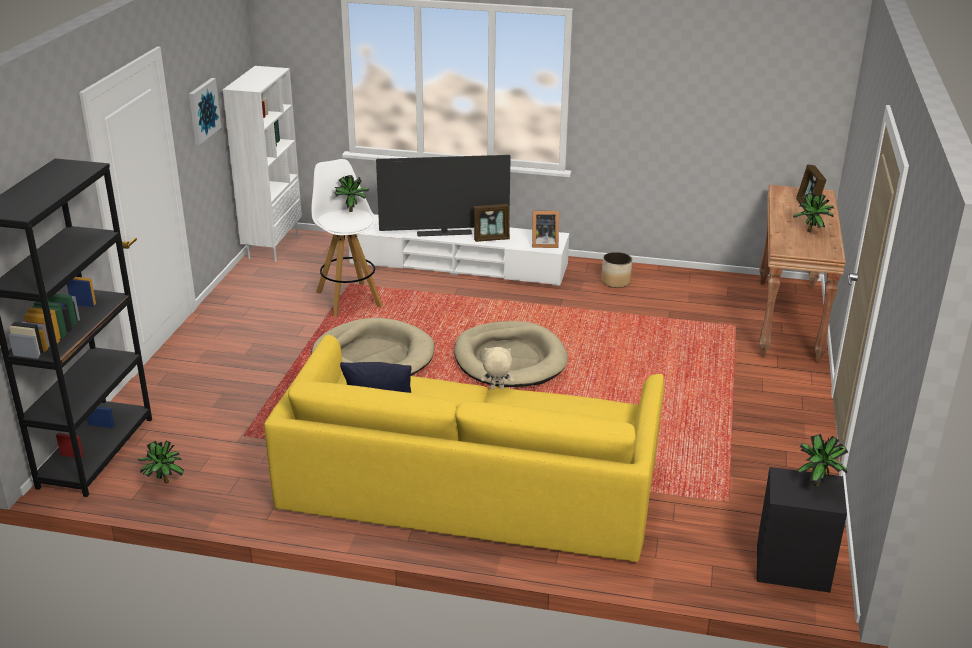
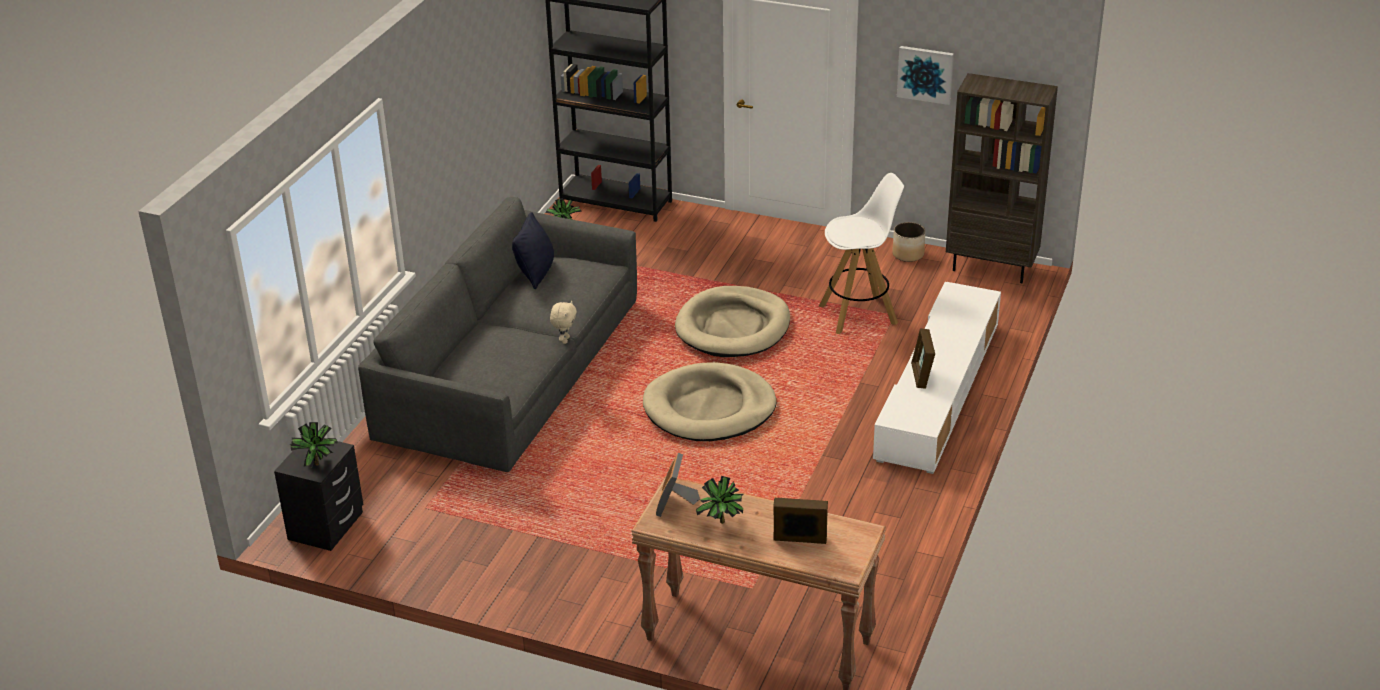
camera: 100 degrees right, 5 degrees up
white bookcase [223,66,302,262] -> brown bookcase [946,73,1058,283]
yellow sofa [264,335,664,562] -> grey sofa [358,197,637,472]
potted plant [333,175,369,212] -> none
television [376,155,511,236] -> none
picture frame [532,210,559,248] -> picture frame moved to [656,453,700,517]
planter [601,252,632,288] -> planter moved to [892,222,925,262]

